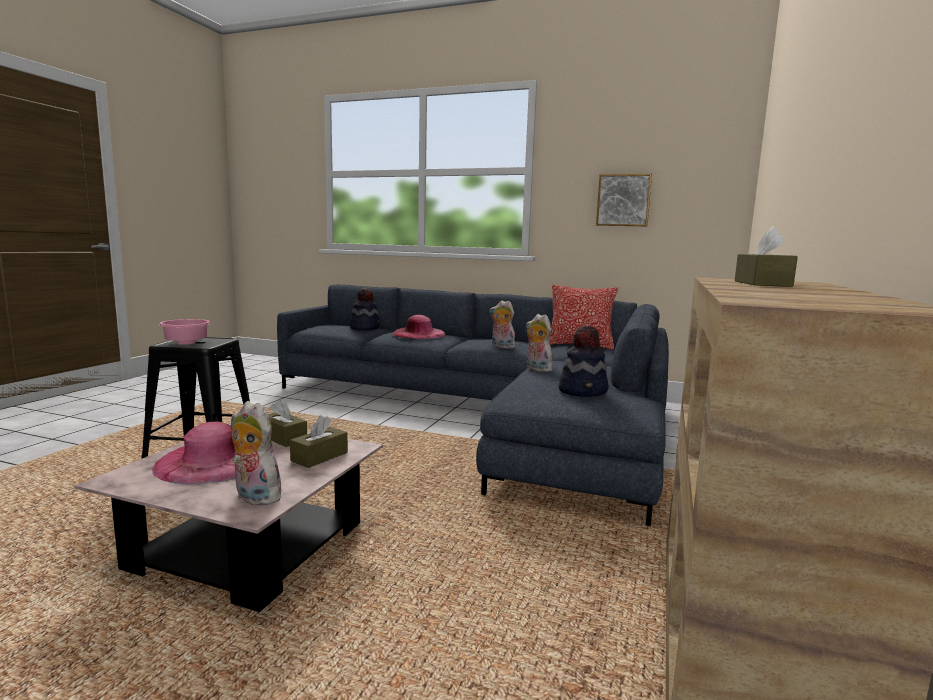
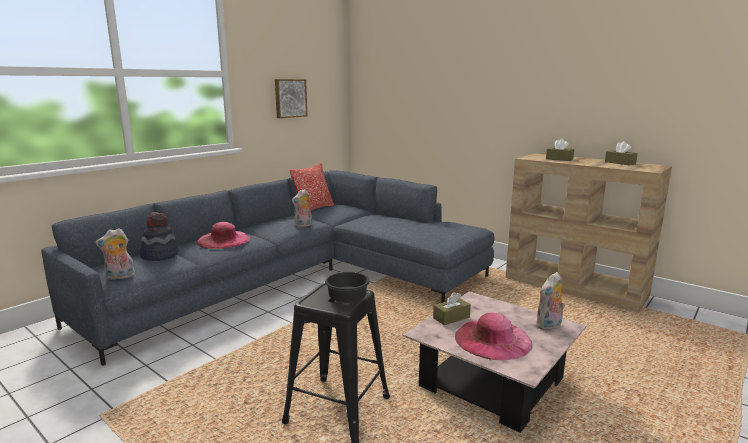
camera: 70 degrees left, 5 degrees up
pink bowl [159,319,210,344] -> black bowl [325,272,370,303]
brown tissue box [290,415,348,468] -> brown tissue box moved to [605,141,638,165]
plush toy [526,314,554,372] -> plush toy moved to [95,228,136,280]
hat [559,326,609,397] -> none

